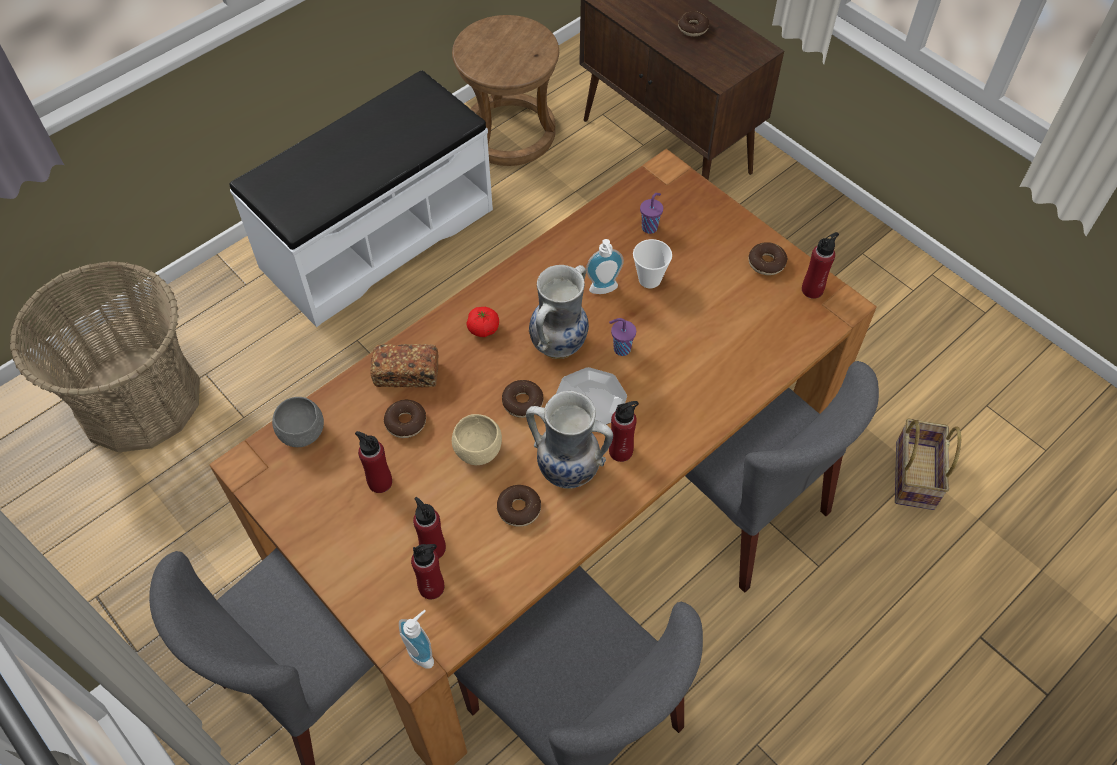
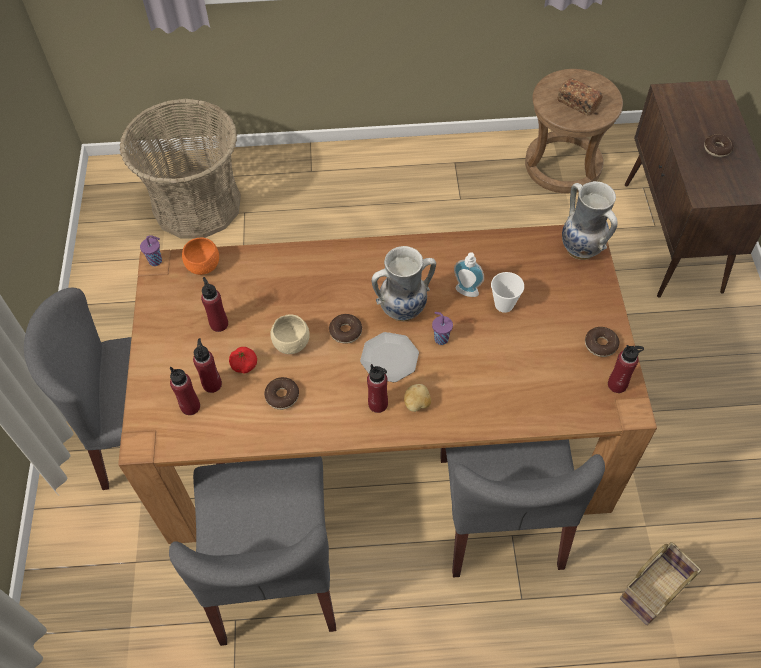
camera: 40 degrees right, 0 degrees up
white bench [230,70,493,327] -> none
grey bowl [272,397,324,447] -> orange bowl [182,238,219,275]
bread [370,344,439,387] -> bread moved to [558,78,603,116]
donut [384,400,426,438] -> none
soap dispenser [399,610,434,669] -> none
tomato [466,307,499,337] -> tomato moved to [229,347,257,374]
vase [526,391,613,489] -> vase moved to [562,181,618,260]
purple cup [640,193,663,234] -> purple cup moved to [140,235,162,266]
none -> potato [404,384,431,412]

